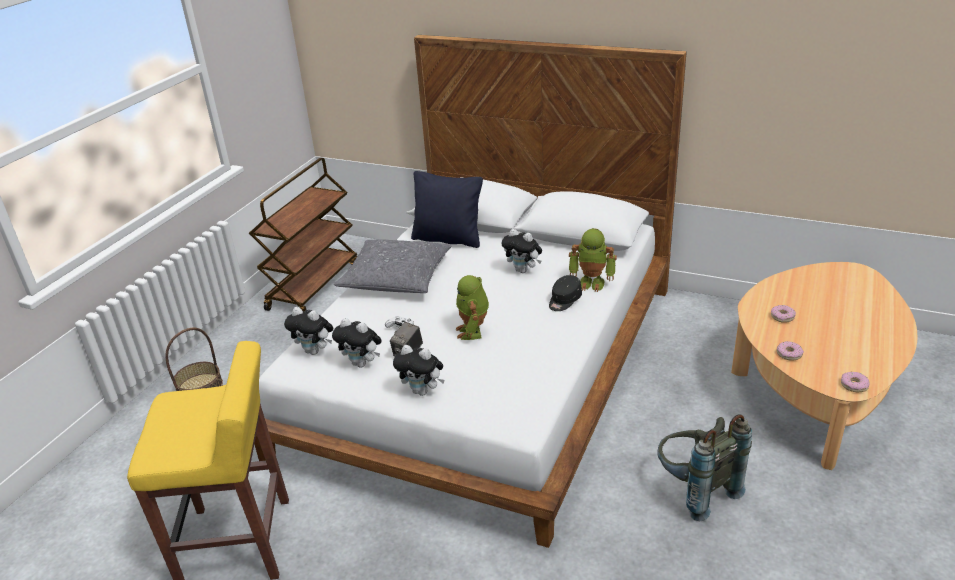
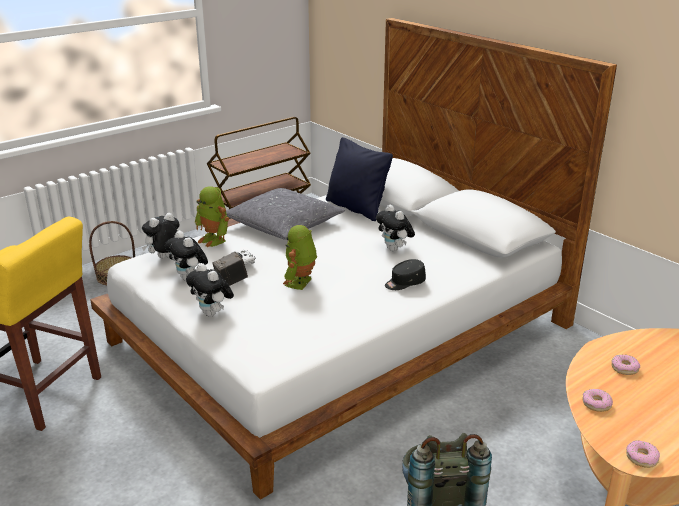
camera: 25 degrees right, 5 degrees down
plush toy [284,307,333,355] -> plush toy turned 90 degrees clockwise [142,213,180,258]
toy robot [569,228,617,292] -> toy robot moved to [195,186,229,247]

